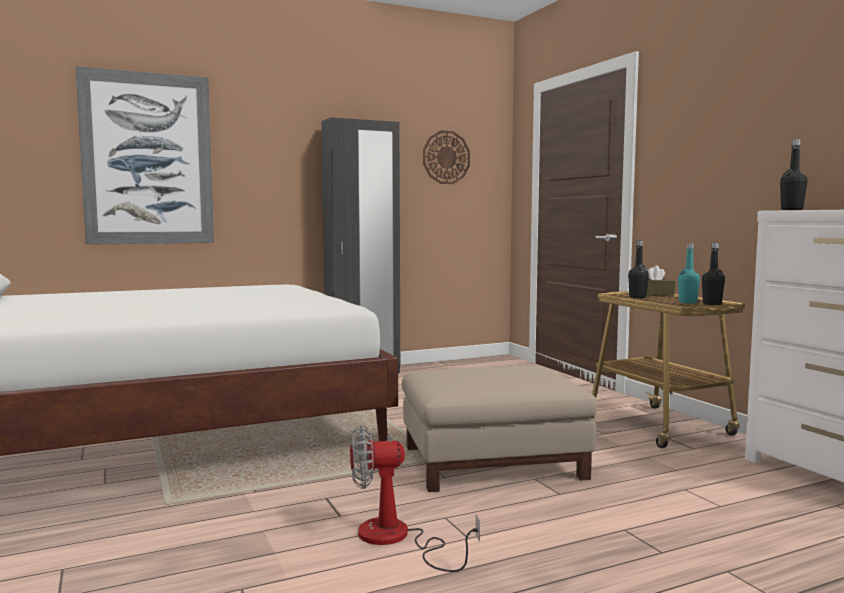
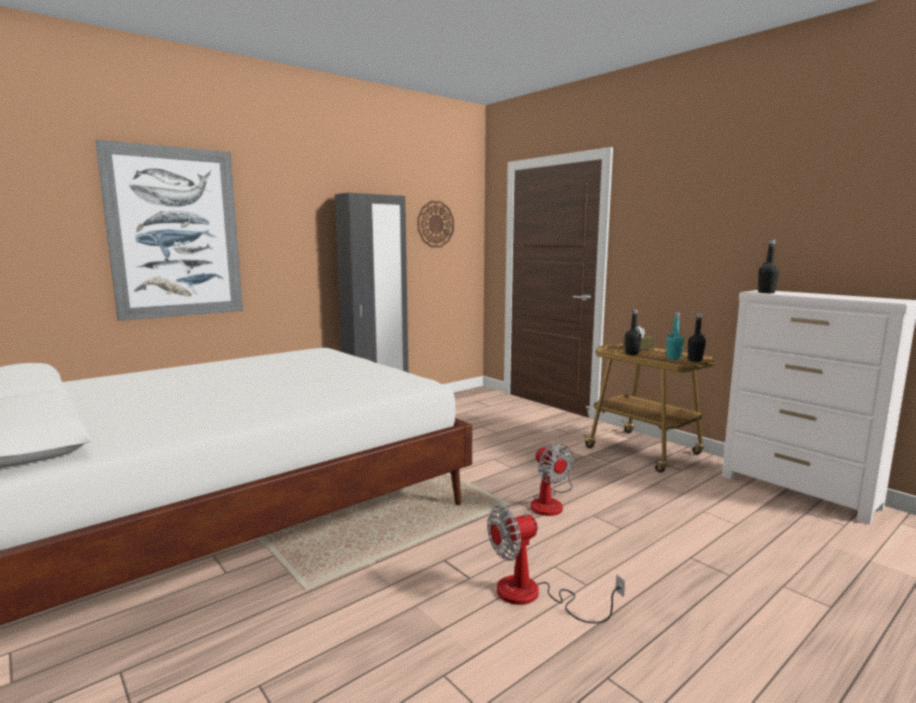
camera: 15 degrees left, 5 degrees up
beige ottoman [402,366,598,492] -> fan [530,444,574,516]

